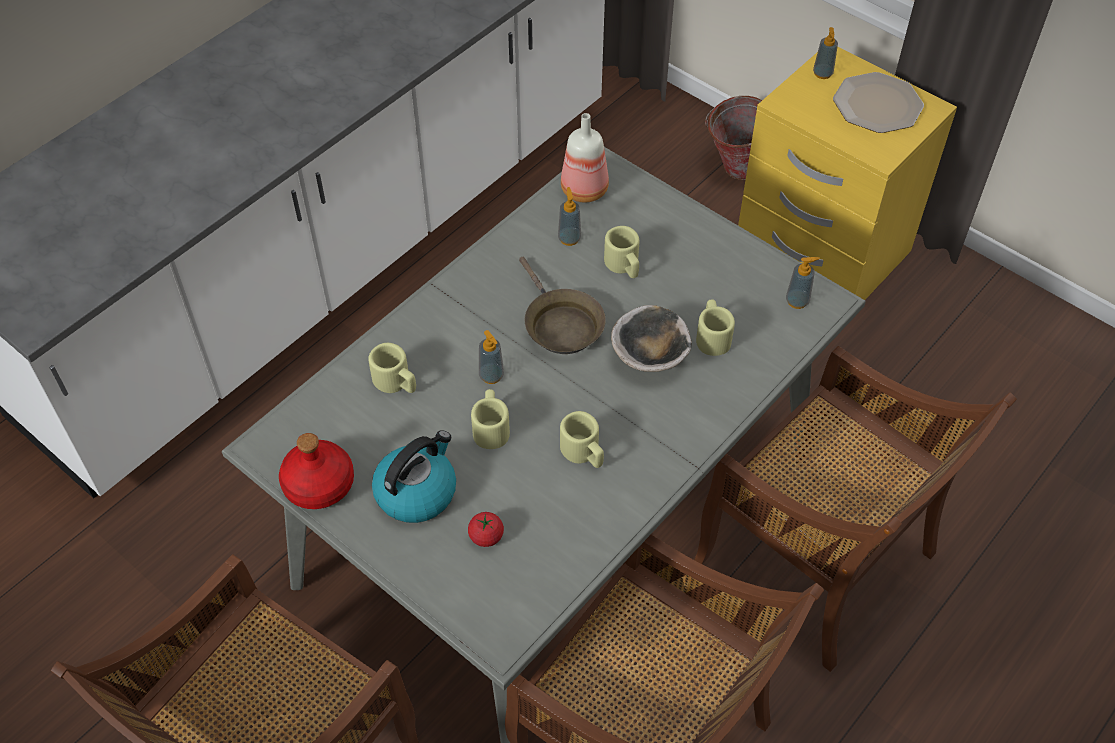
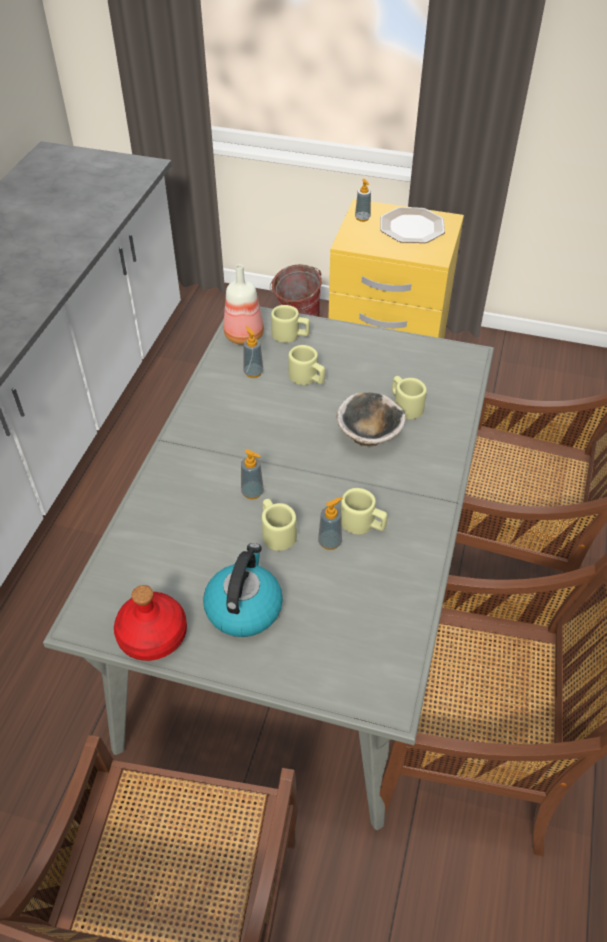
camera: 25 degrees left, 5 degrees down
beige mug [368,343,416,393] -> beige mug moved to [271,305,310,343]
tomato [468,512,504,547] -> none
brown frying pan [519,257,606,354] -> none
soap dispenser [786,257,820,309] -> soap dispenser moved to [318,497,343,550]

